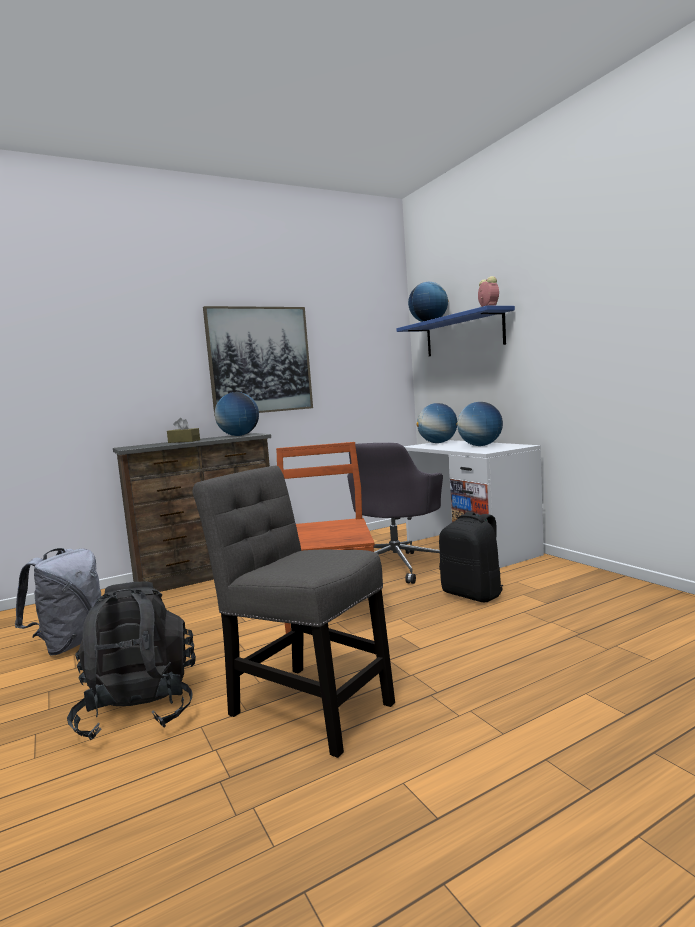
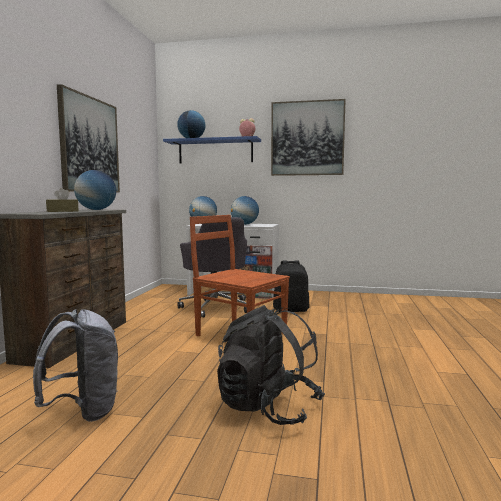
camera: 50 degrees left, 0 degrees up
grey chair [192,465,395,758] -> none
none -> picture [271,99,346,176]

